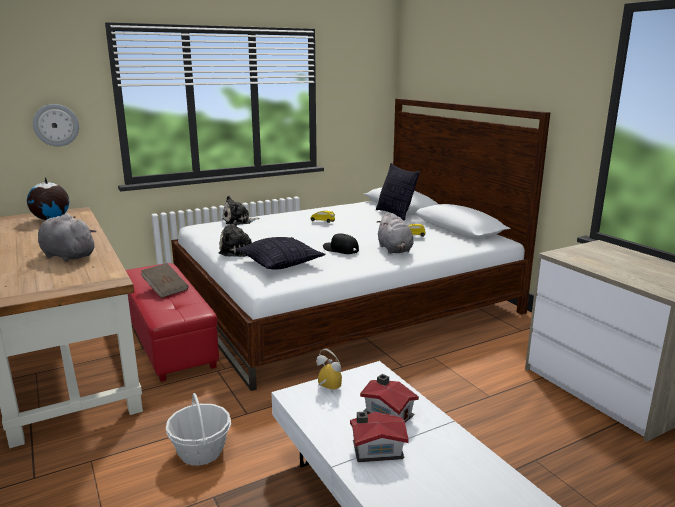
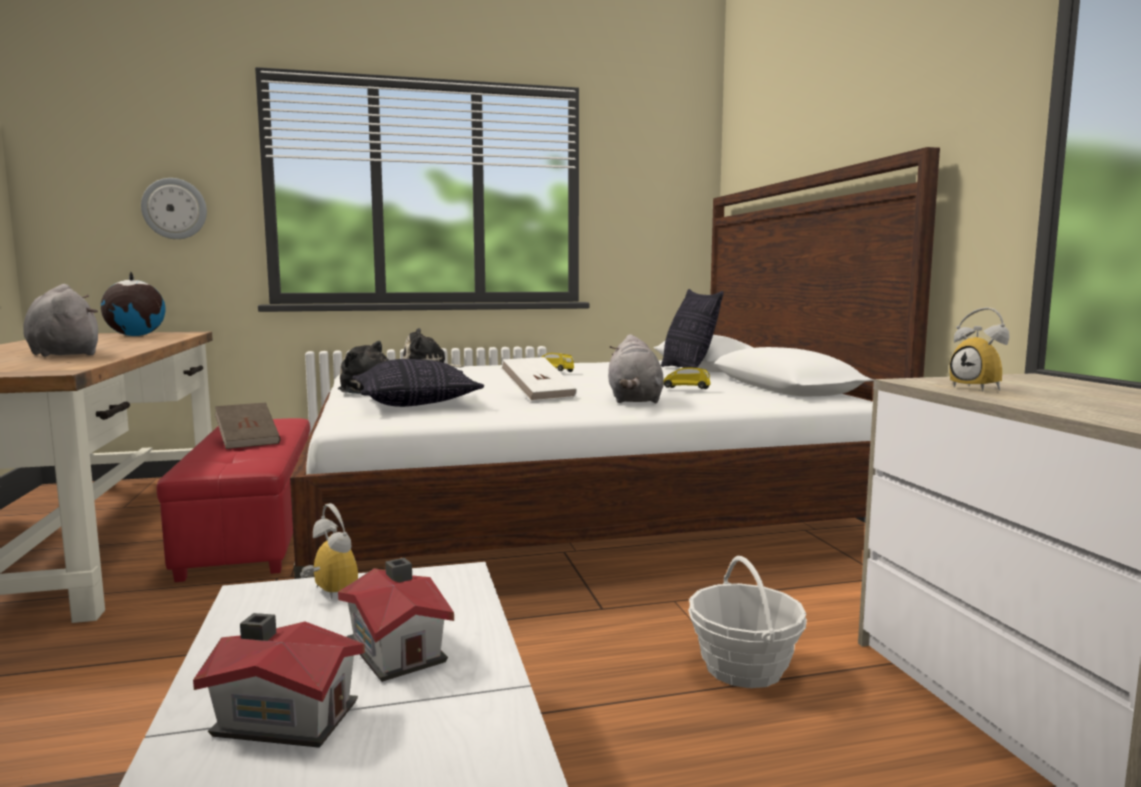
camera: 15 degrees right, 10 degrees down
basket [166,393,231,466] -> basket moved to [688,556,807,688]
black cap [323,233,359,254] -> white book [501,357,577,401]
none -> alarm clock [950,307,1009,391]

